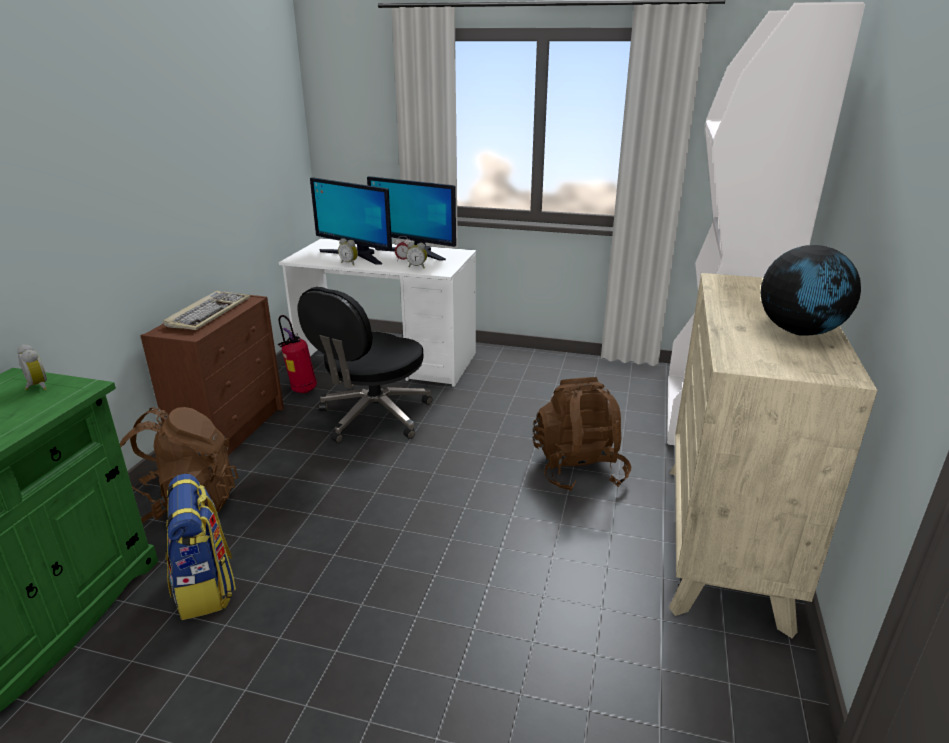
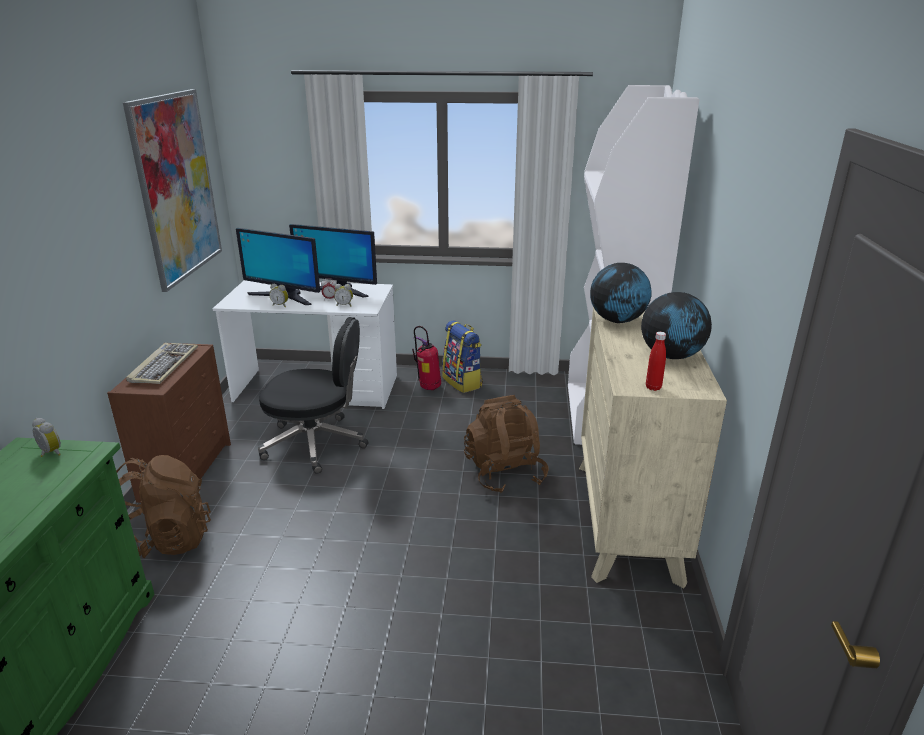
camera: 10 degrees left, 0 degrees up
backpack [166,474,236,620] -> backpack moved to [442,320,483,393]
fire extinguisher [278,315,317,393] -> fire extinguisher moved to [412,326,441,390]
black office chair [297,287,432,443] -> black office chair turned 105 degrees counterclockwise [258,317,369,474]
none -> picture [123,89,222,292]
none -> globe [590,263,652,323]
none -> red bottle [646,332,666,391]

